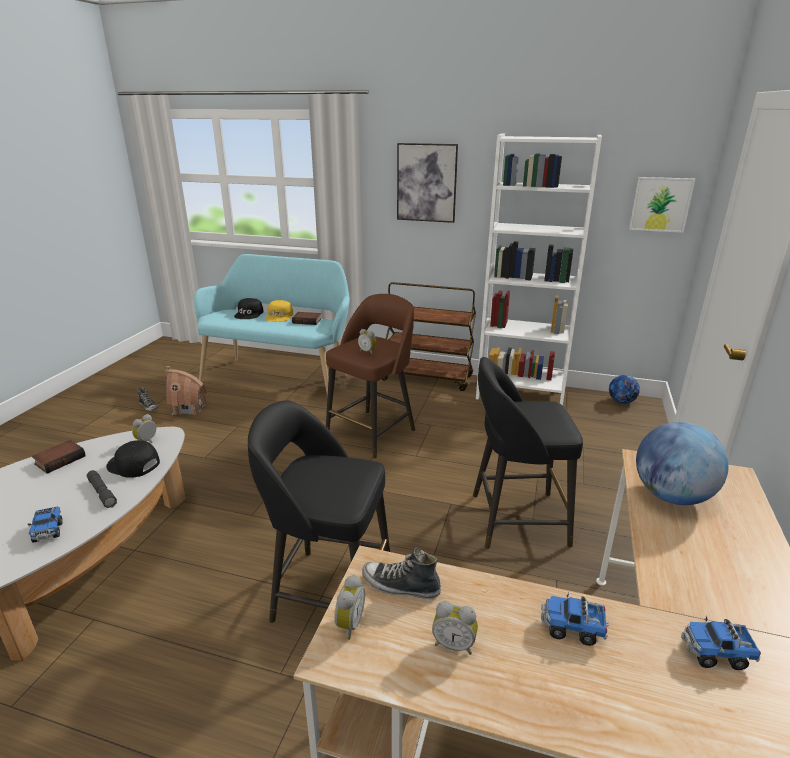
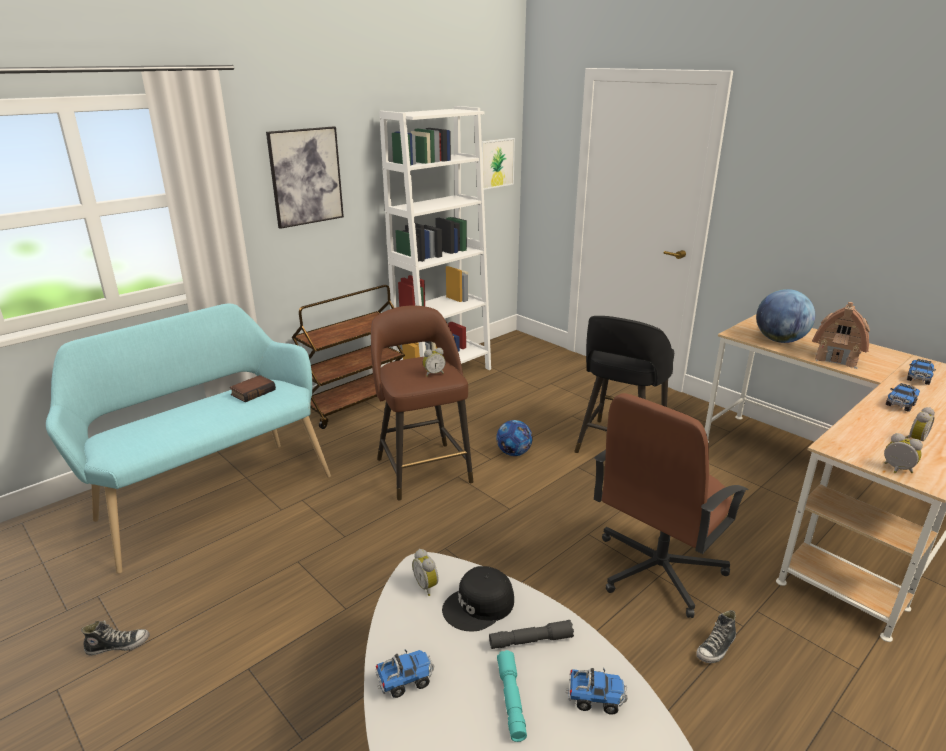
camera: 60 degrees left, 0 degrees up
book [32,440,85,474] -> toy truck [375,649,434,698]
toy house [165,366,207,415] -> toy house moved to [812,302,870,369]
black cap [234,298,263,319] -> none
black stool [248,400,390,623] -> brown office chair [594,393,749,618]
yellow cap [265,300,293,322] -> none
shoe [362,548,441,599] -> shoe moved to [696,610,736,663]
football [609,375,640,404] -> football moved to [496,420,533,456]
none -> turquoise flashlight [497,650,527,742]

